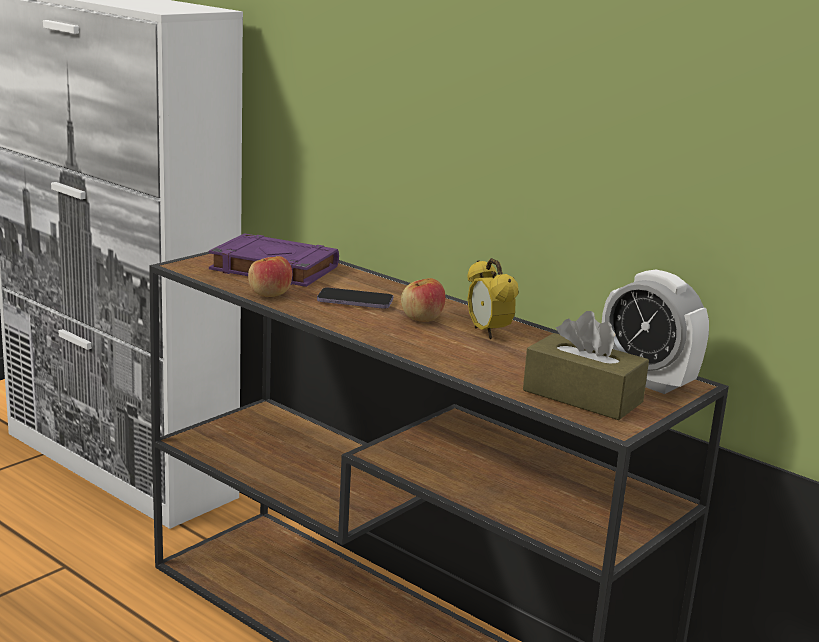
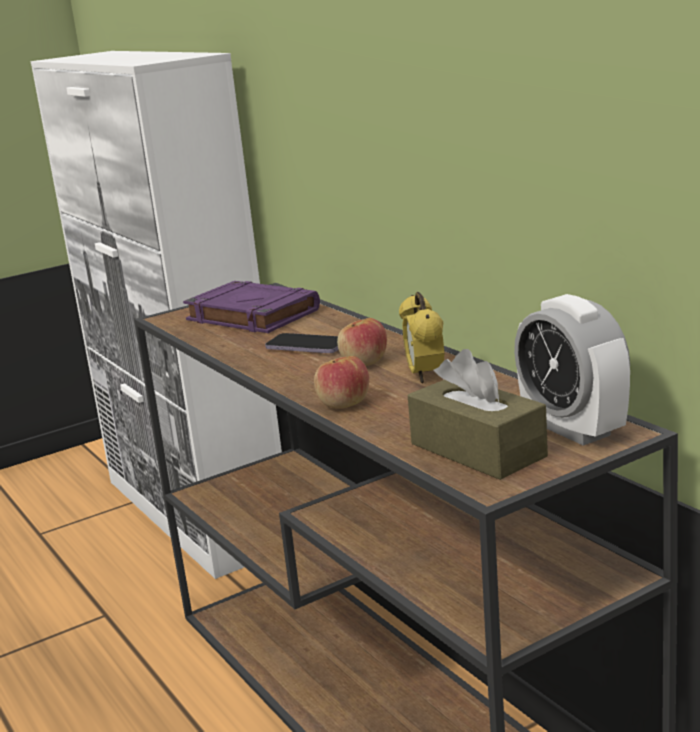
camera: 20 degrees right, 0 degrees up
apple [248,256,292,297] -> apple moved to [314,356,369,409]

